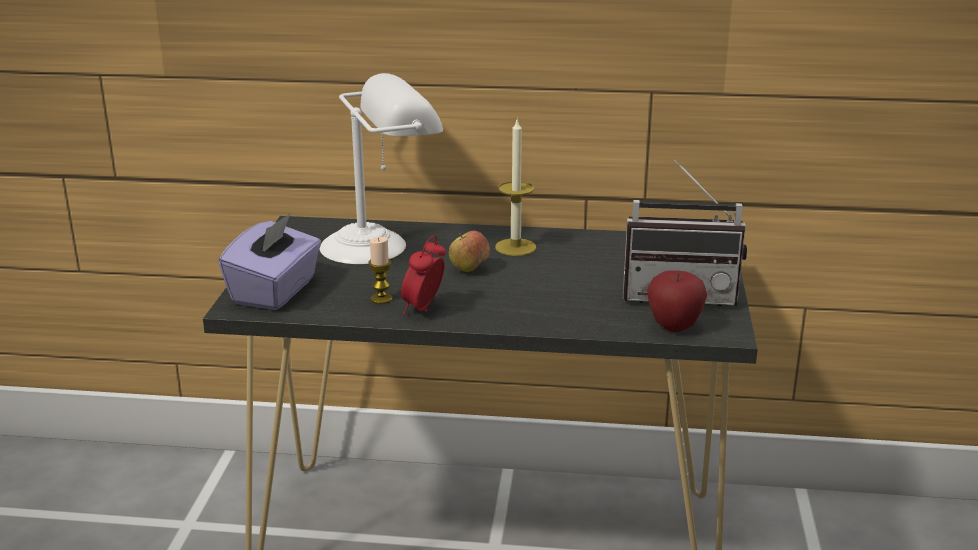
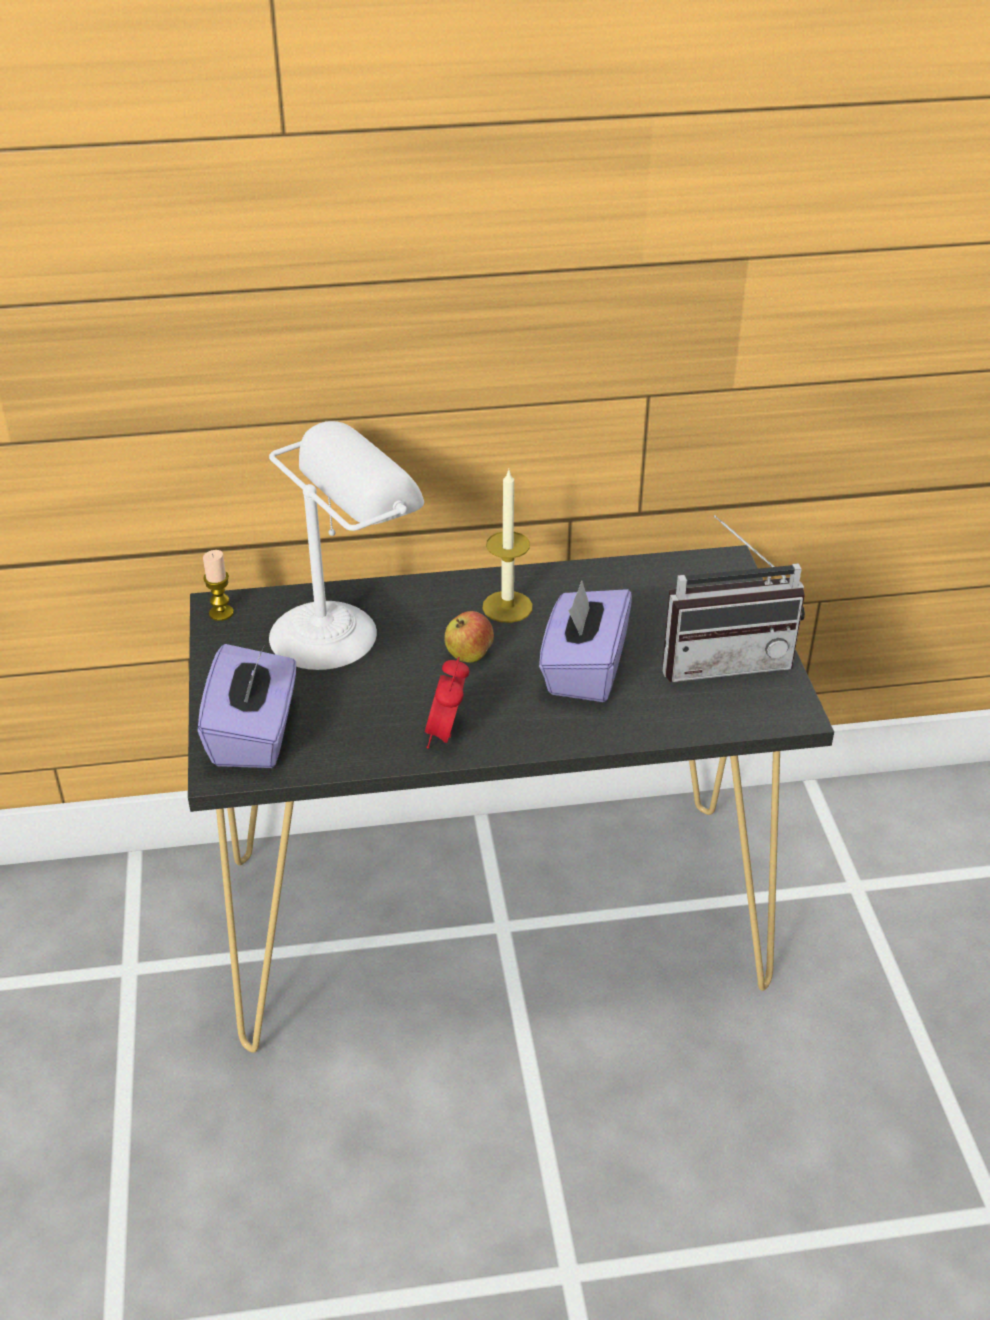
camera: 15 degrees left, 15 degrees up
candle [369,237,392,304] -> candle moved to [203,550,234,621]
apple [647,270,707,332] -> none
none -> purple tissue box [539,580,632,702]

